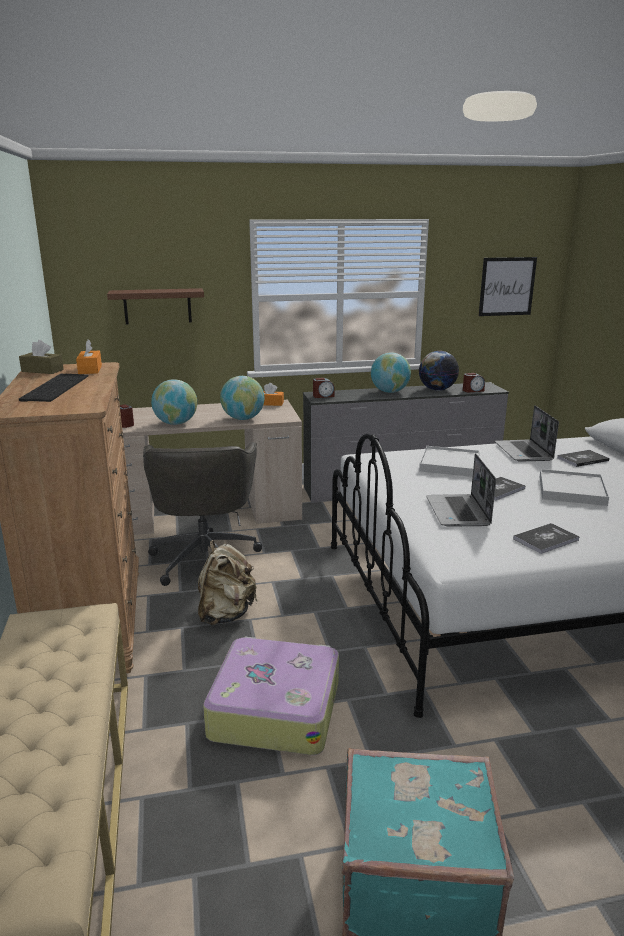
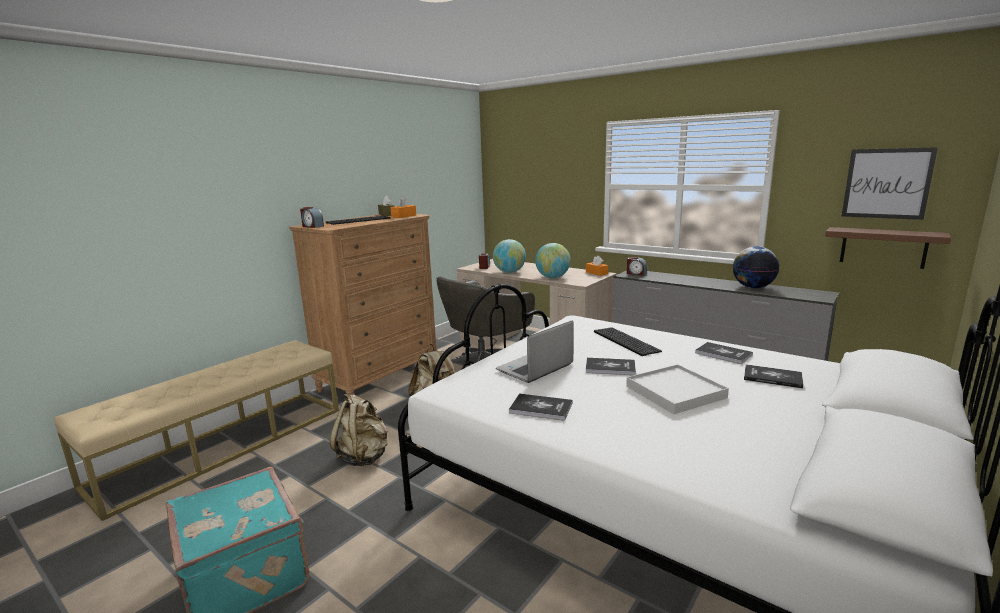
camera: 50 degrees right, 5 degrees down
brown shelf [107,288,204,325] -> brown shelf moved to [825,227,951,269]
suitcase [203,637,339,755] -> beige backpack [330,393,388,466]
globe [371,352,411,393] -> none
white tray [419,446,480,477] -> keyboard [594,327,662,356]
alarm clock [463,373,485,393] -> alarm clock moved to [300,207,324,228]
laptop [495,406,559,462] -> book [695,342,753,364]

